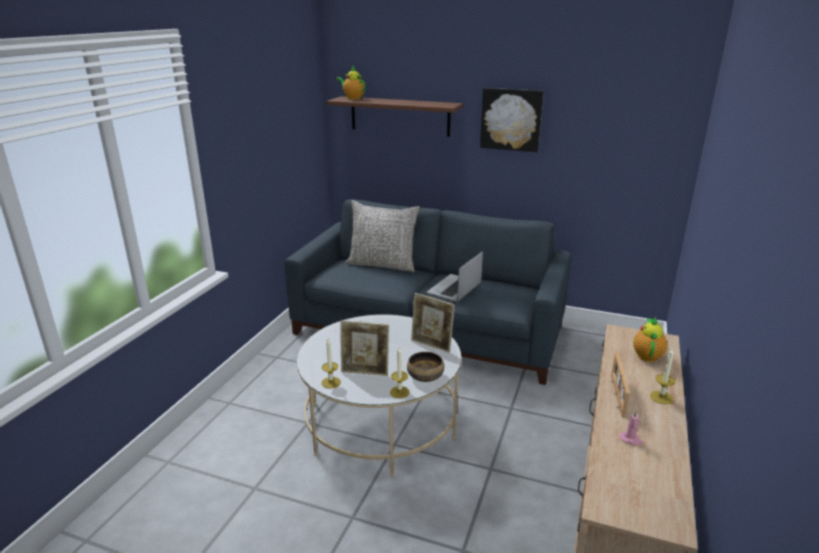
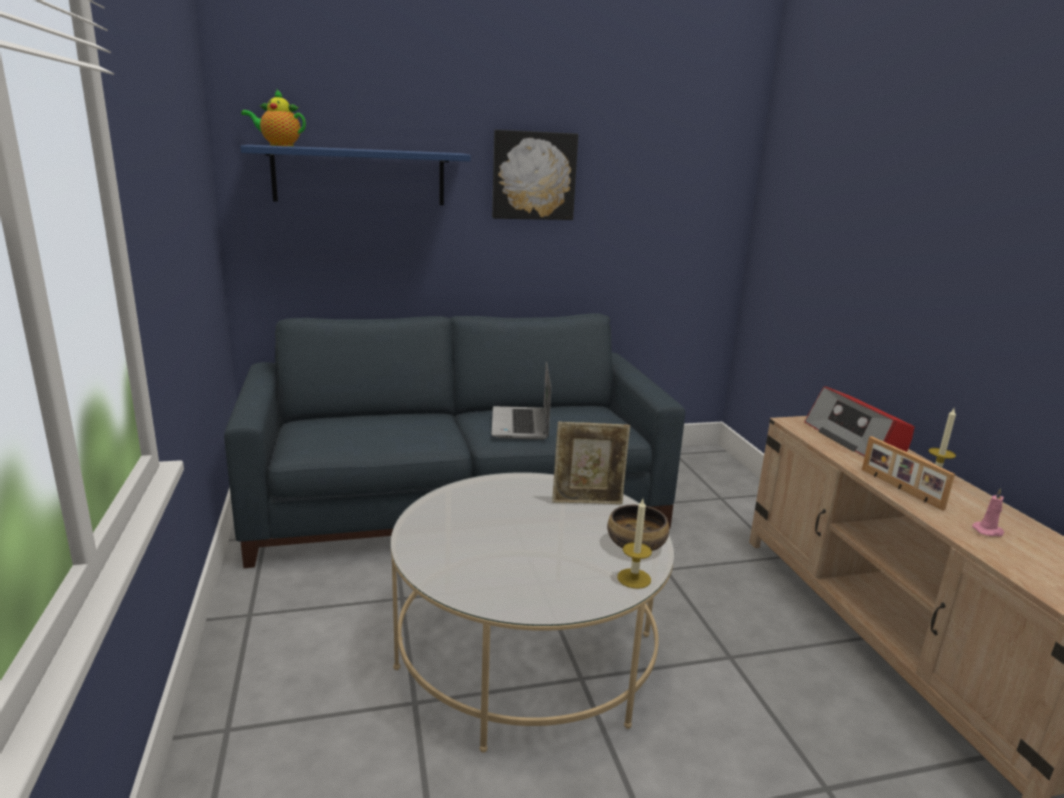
camera: 35 degrees left, 5 degrees down
candle [321,339,341,389] -> none
brown shelf [327,96,463,137] -> blue shelf [240,145,471,205]
picture frame [340,320,389,376] -> none
grey pillow [345,200,420,272] -> none
teapot [633,317,667,362] -> radio [805,386,914,457]

